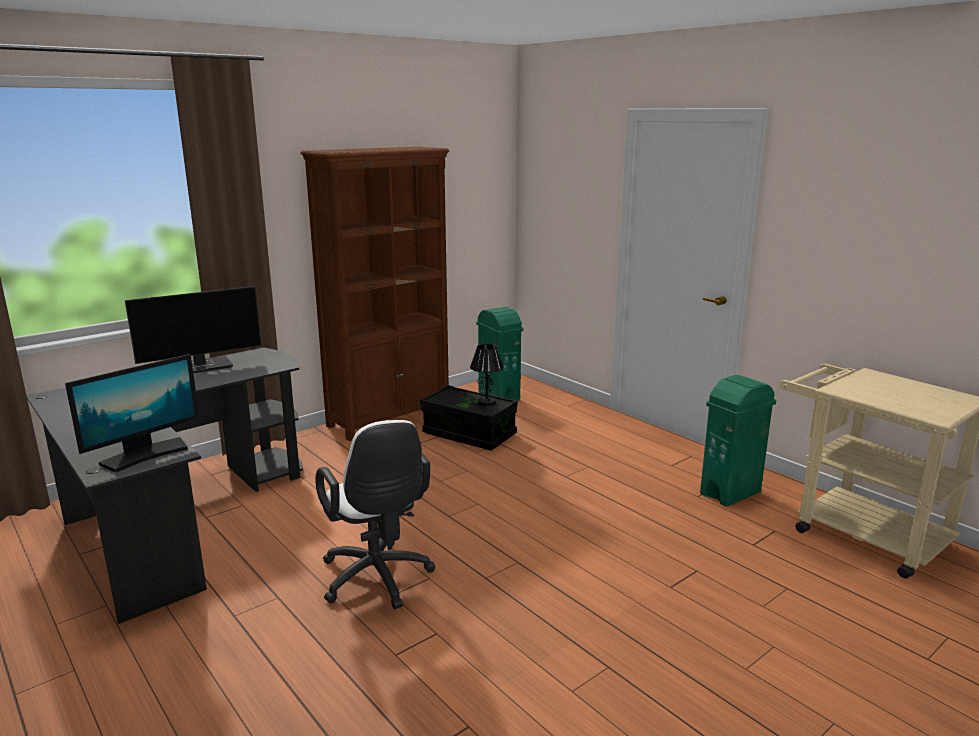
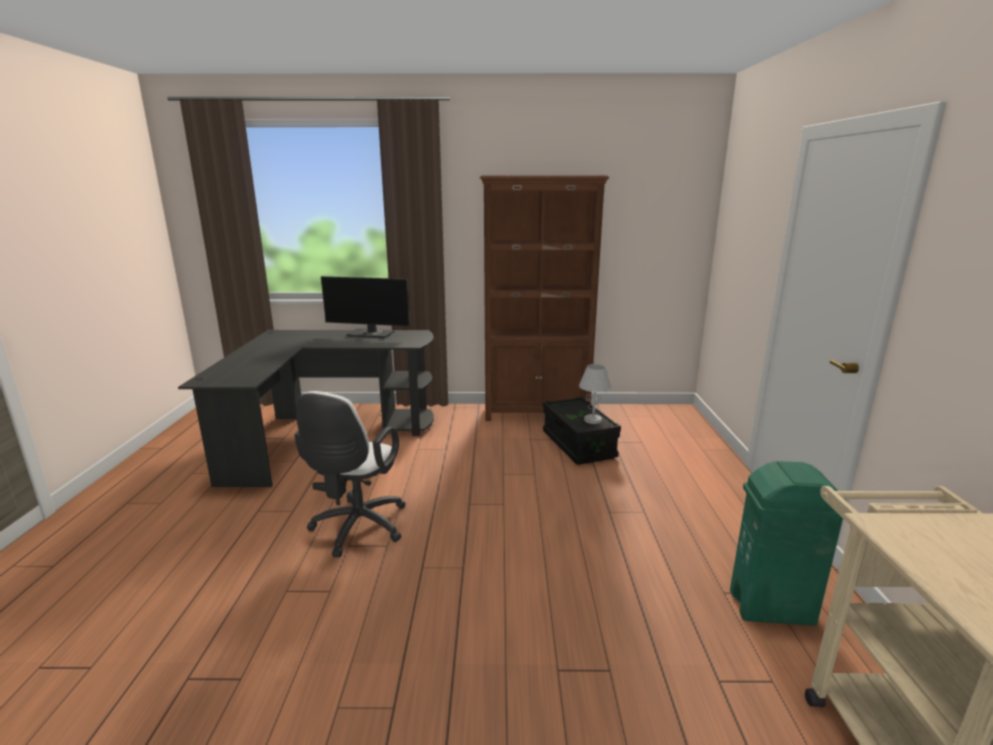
camera: 40 degrees right, 0 degrees up
monitor [65,354,199,473] -> none
black table lamp [470,344,503,406] -> white table lamp [579,364,611,424]
green trash can [476,307,523,400] -> none

